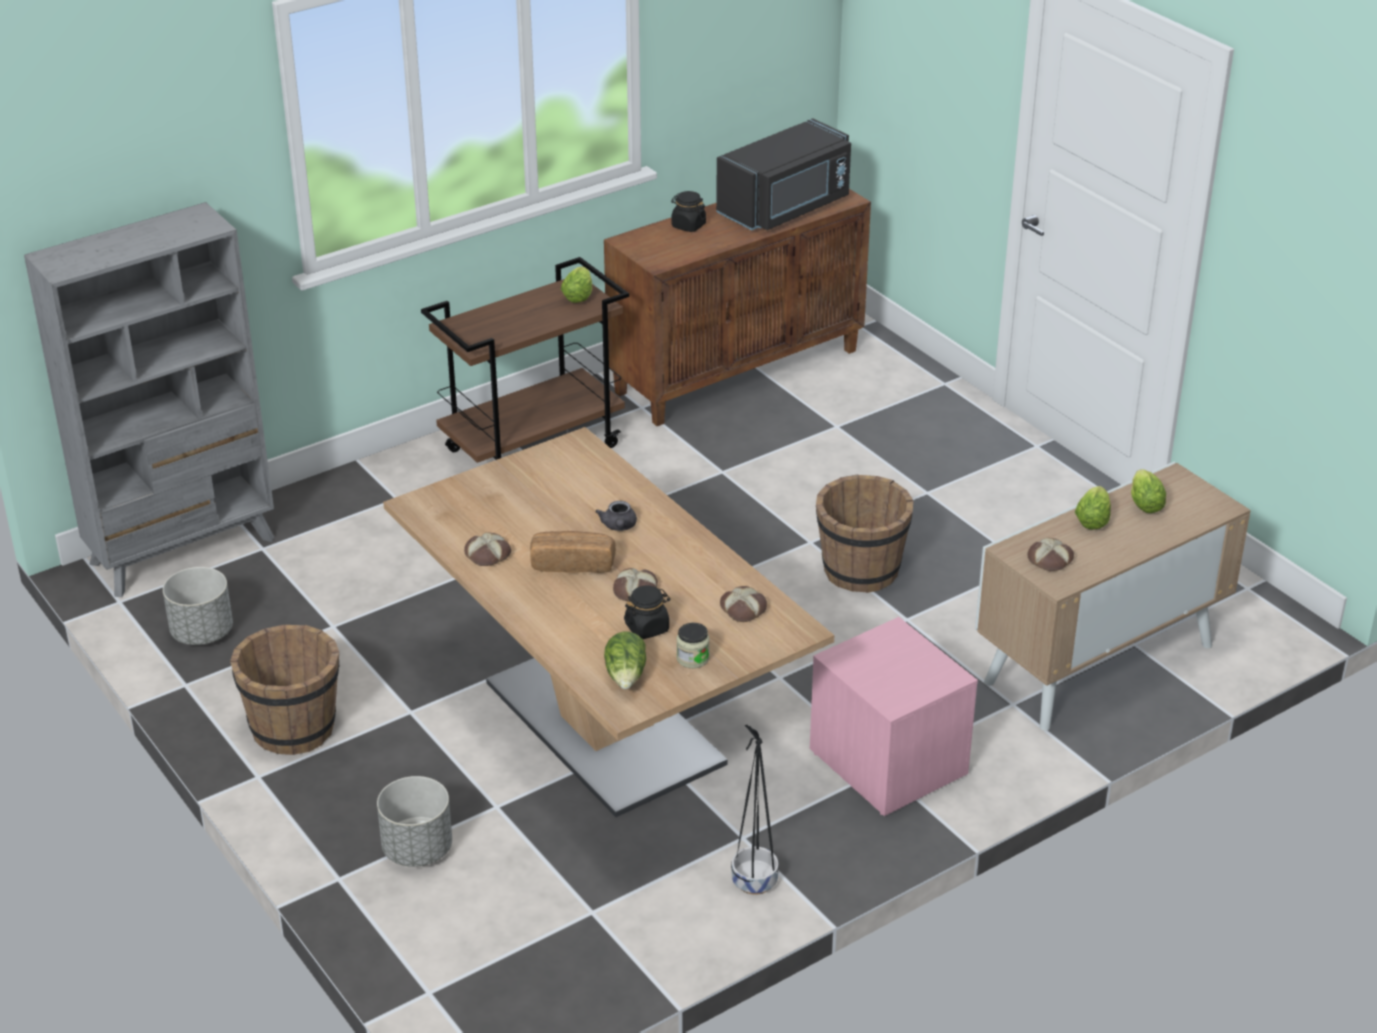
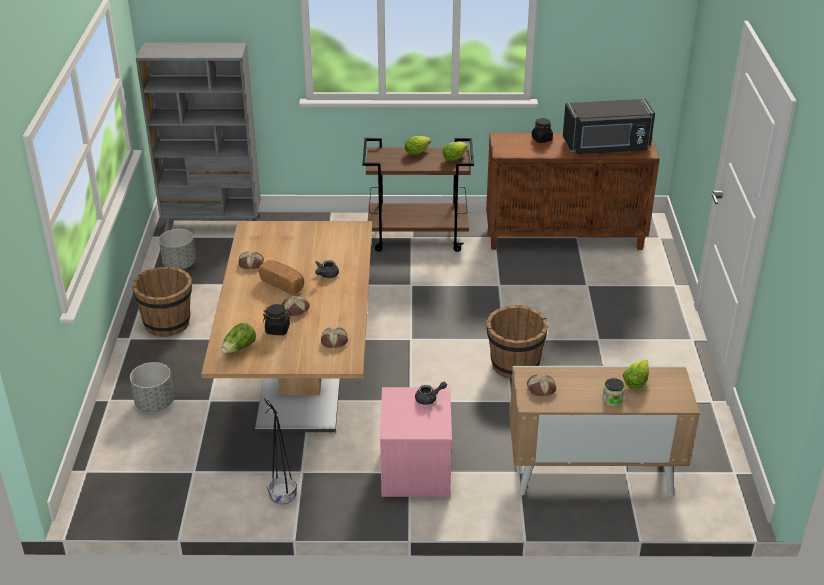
camera: 35 degrees right, 0 degrees up
jar [676,623,710,668] -> jar moved to [602,378,624,407]
lettuce [1075,486,1111,530] -> lettuce moved to [405,136,431,155]
none -> grey teapot [415,382,447,405]

